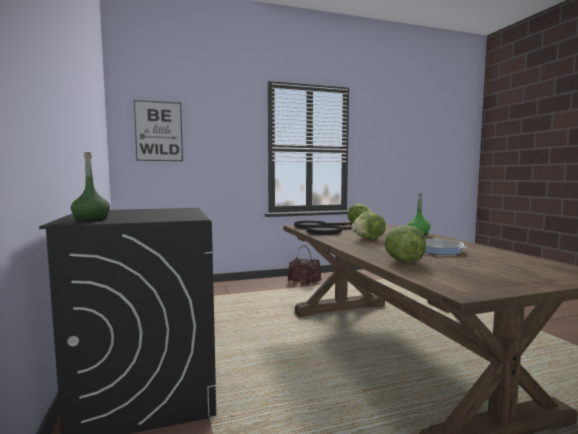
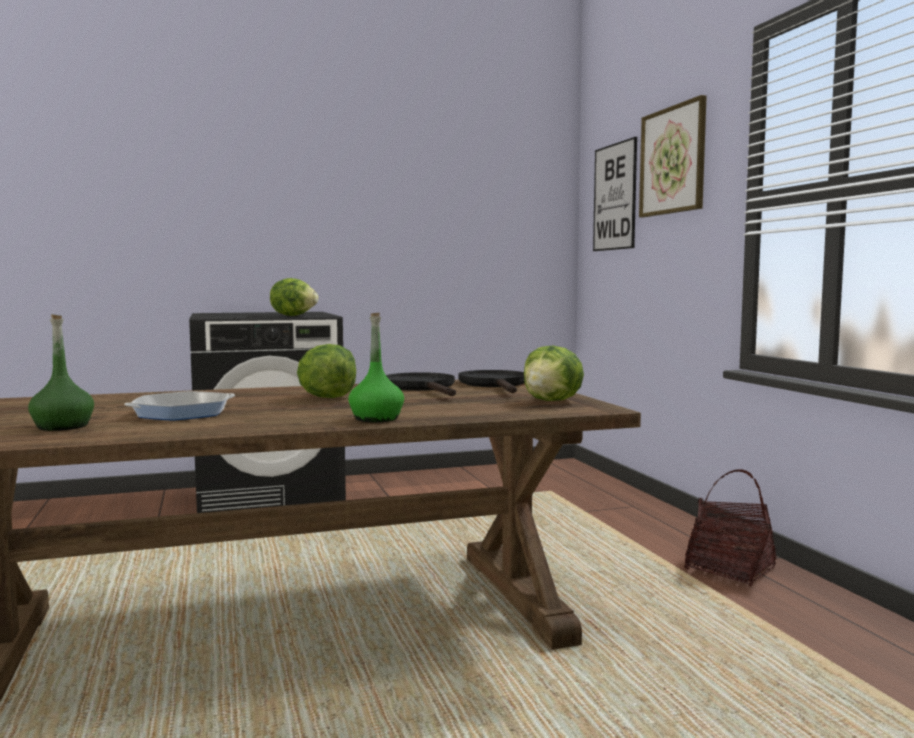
camera: 90 degrees right, 0 degrees up
green bottle [71,152,110,222] -> green bottle moved to [28,314,94,431]
lettuce [384,225,426,262] -> lettuce moved to [270,278,319,316]
none -> picture [639,95,707,217]

